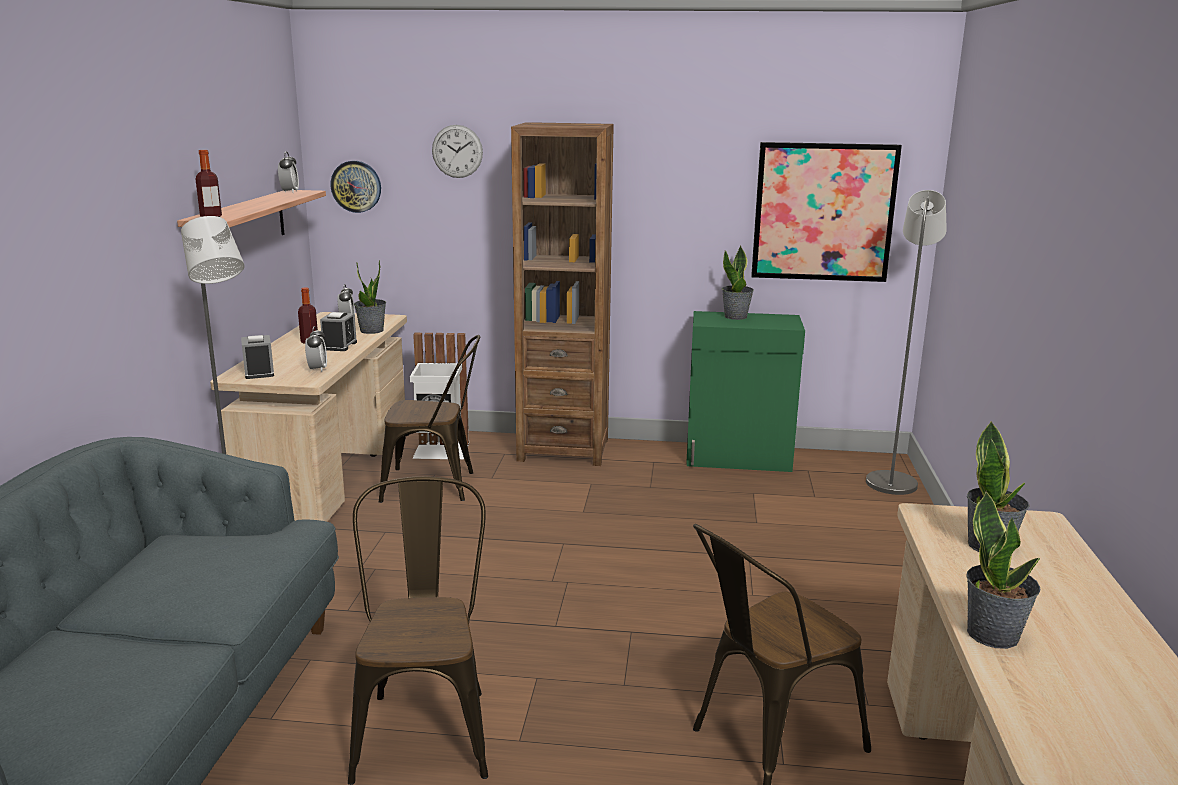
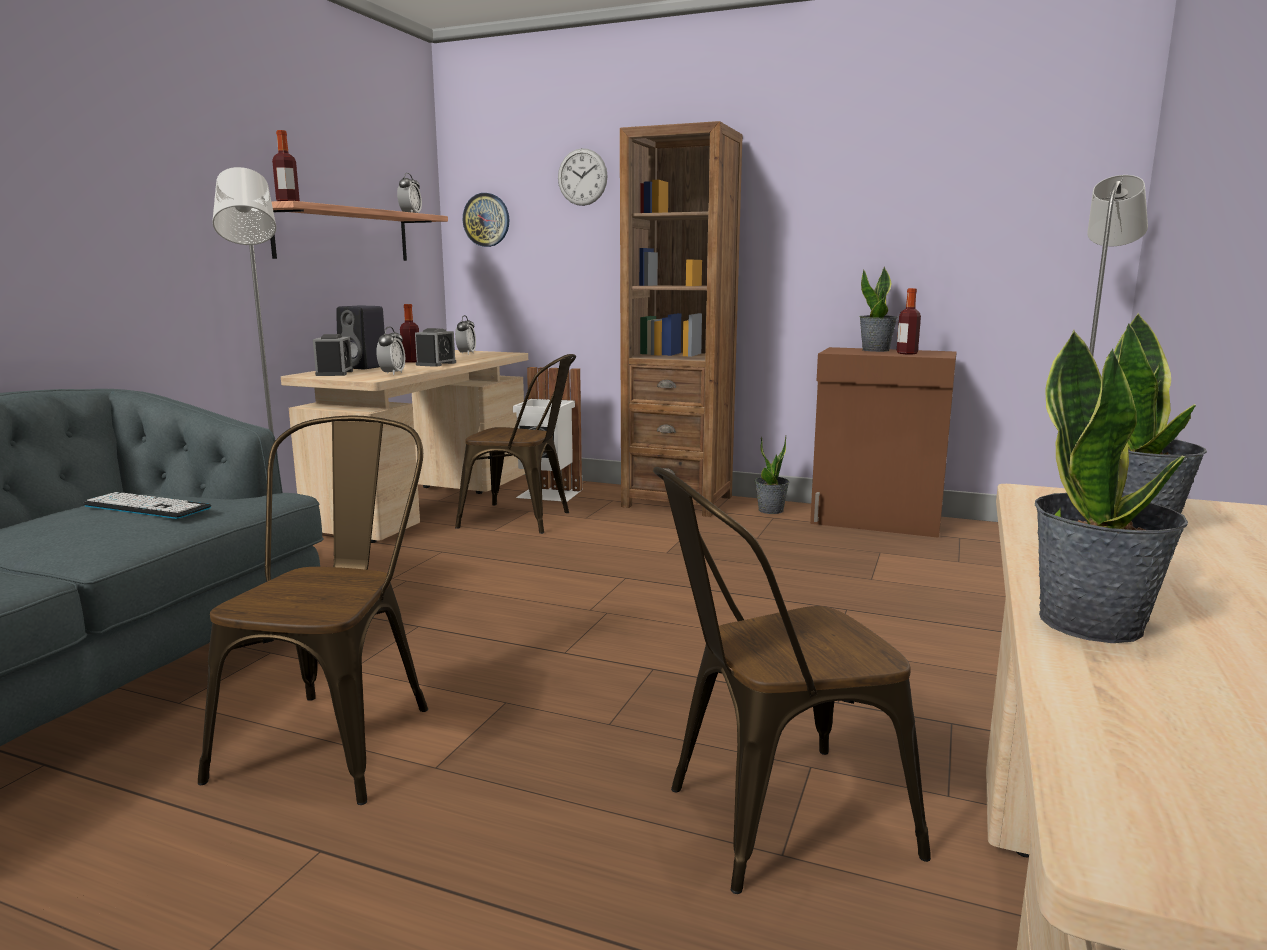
camera: 15 degrees right, 5 degrees down
potted plant [354,260,386,334] -> potted plant moved to [755,436,790,514]
green cabinet [686,311,805,472] -> brown cabinet [810,347,957,538]
picture [751,142,902,282] -> none
none -> keyboard [83,492,211,519]
none -> black speaker [336,305,385,369]
none -> bottle [897,288,921,354]

